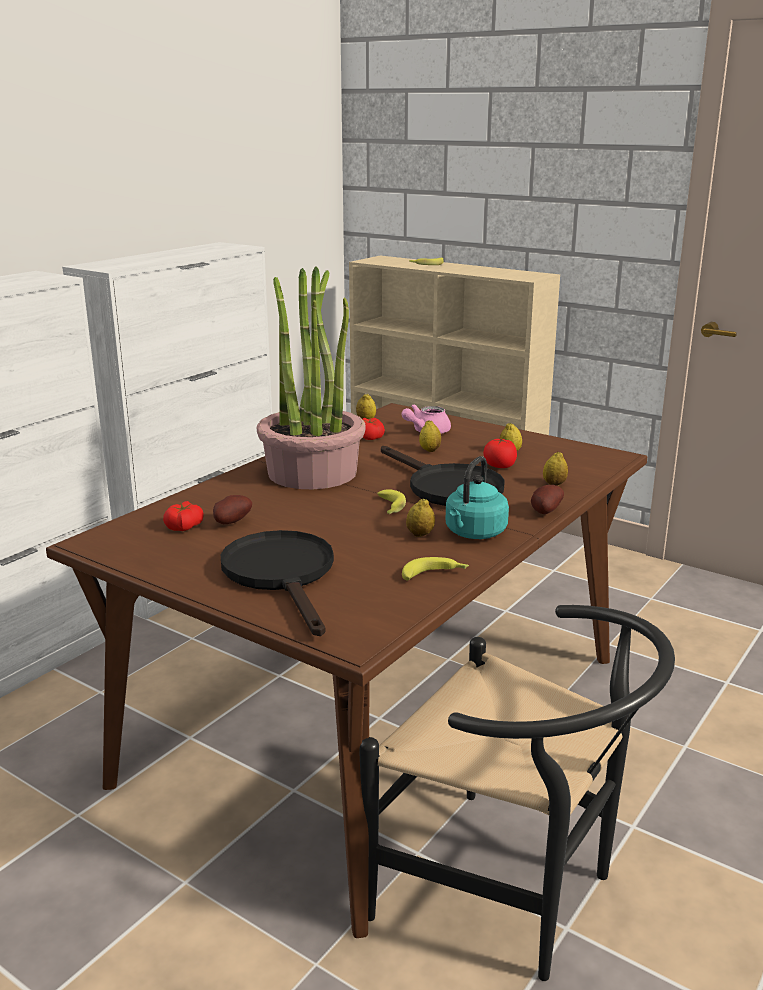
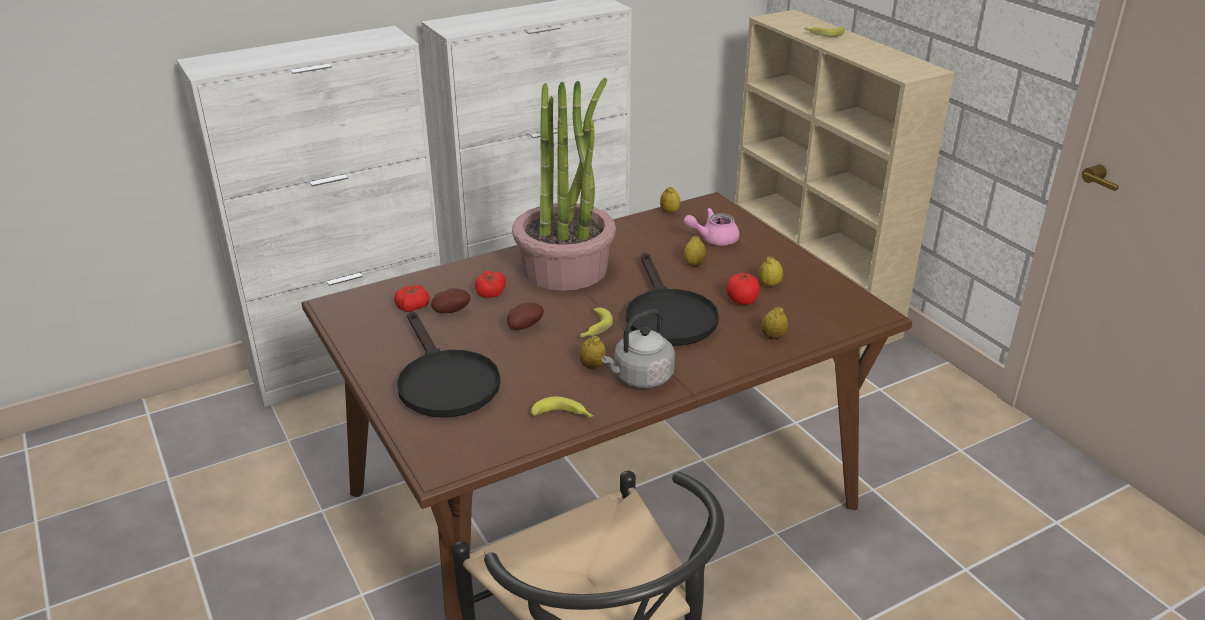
camera: 25 degrees right, 10 degrees up
black frying pan [220,530,334,636] -> black frying pan turned 150 degrees clockwise [397,311,500,418]
tomato [362,418,385,440] -> tomato moved to [475,270,506,298]
turquoise kettle [446,456,509,539] -> grey kettle [602,309,675,388]
potato [531,485,564,514] -> potato moved to [507,303,544,330]

